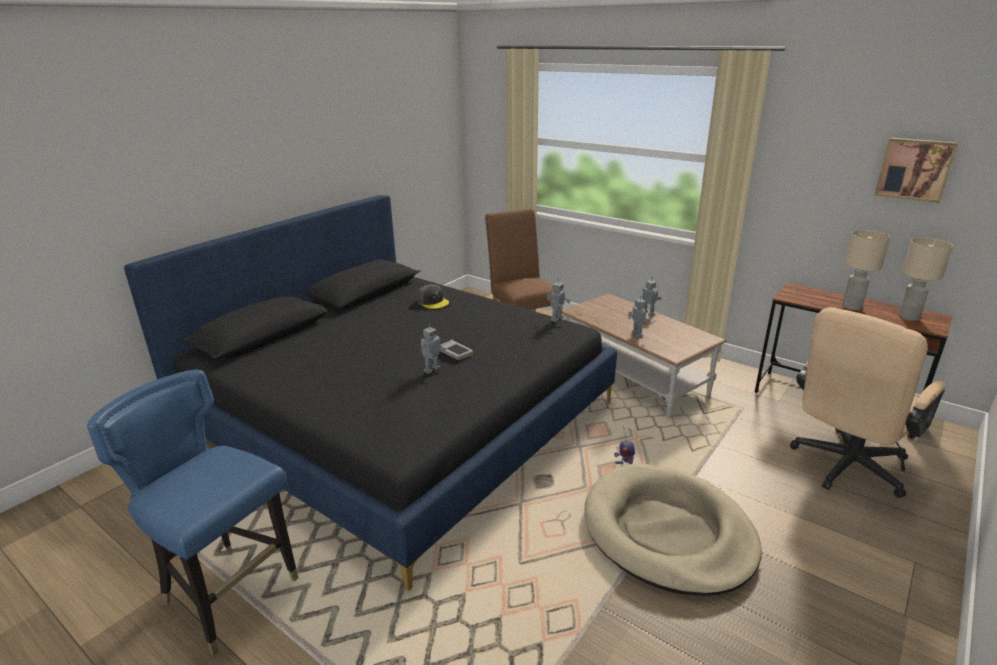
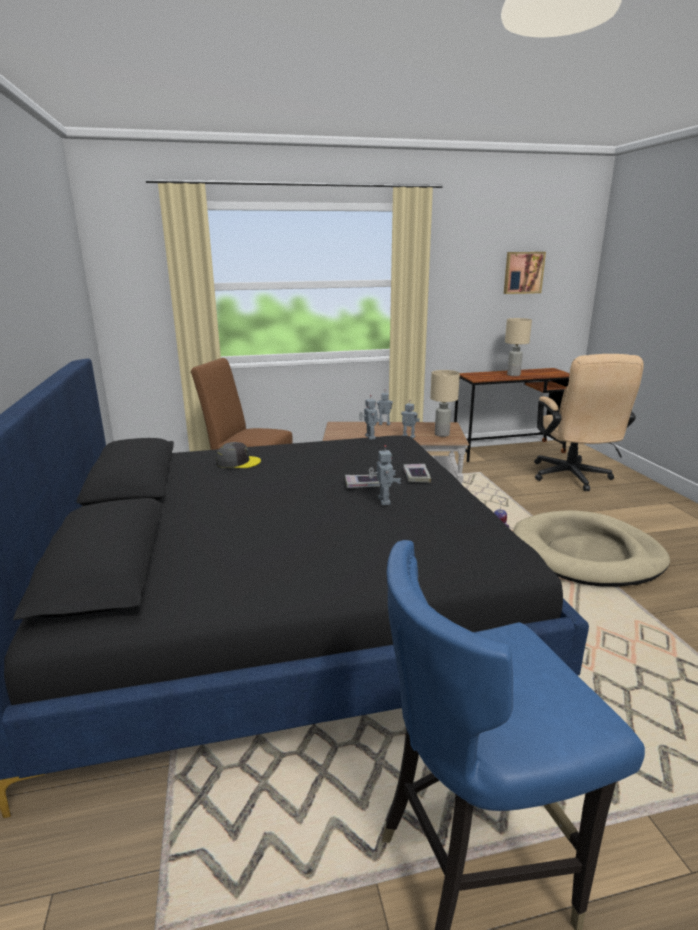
camera: 50 degrees left, 5 degrees down
beige table lamp [899,237,953,321] -> beige table lamp moved to [430,370,460,437]
none -> book [403,464,431,483]

